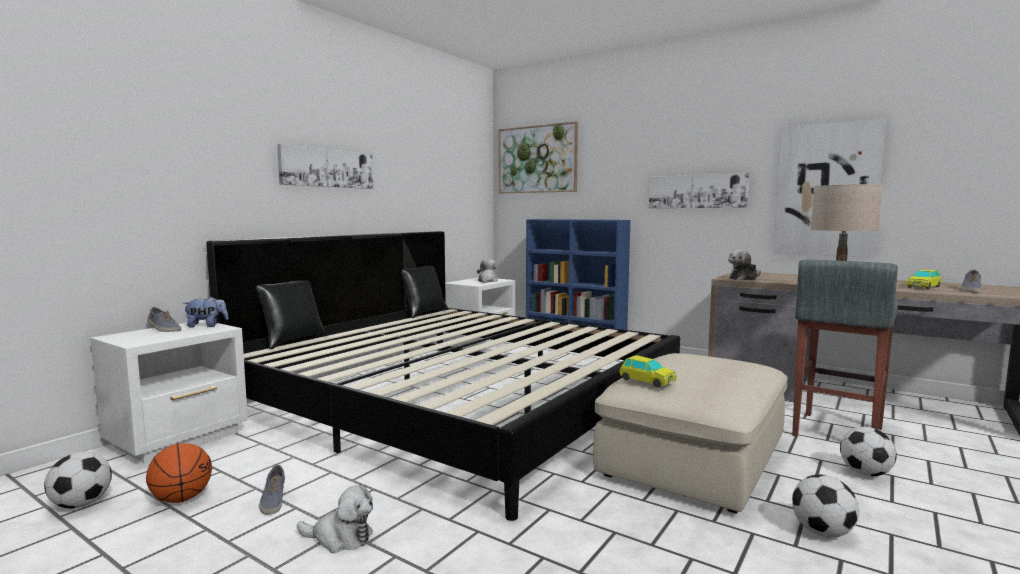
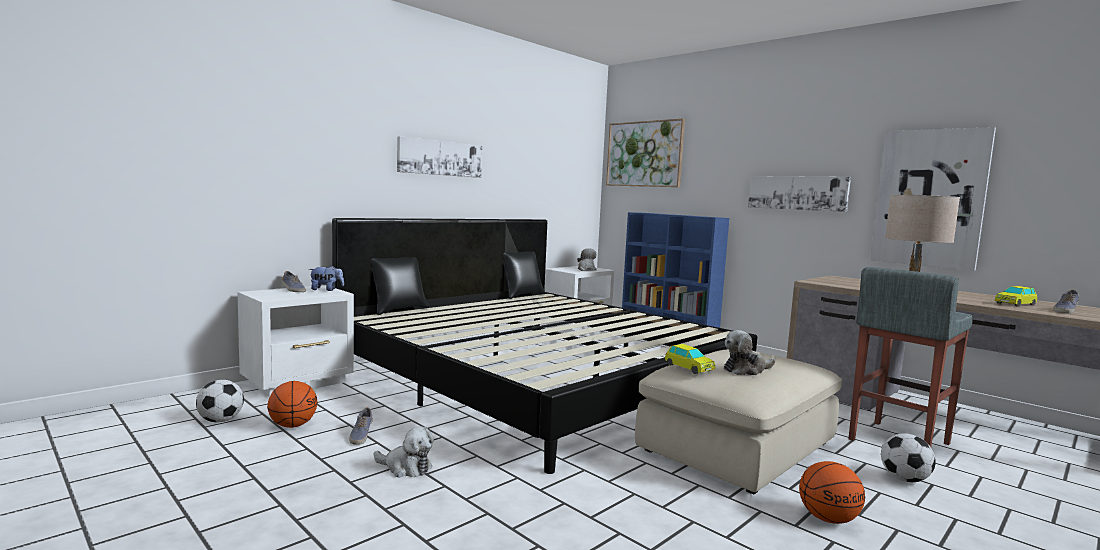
camera: 10 degrees right, 0 degrees up
plush toy [728,249,761,280] -> plush toy moved to [724,330,775,375]
football [792,475,859,537] -> basketball [799,461,865,524]

